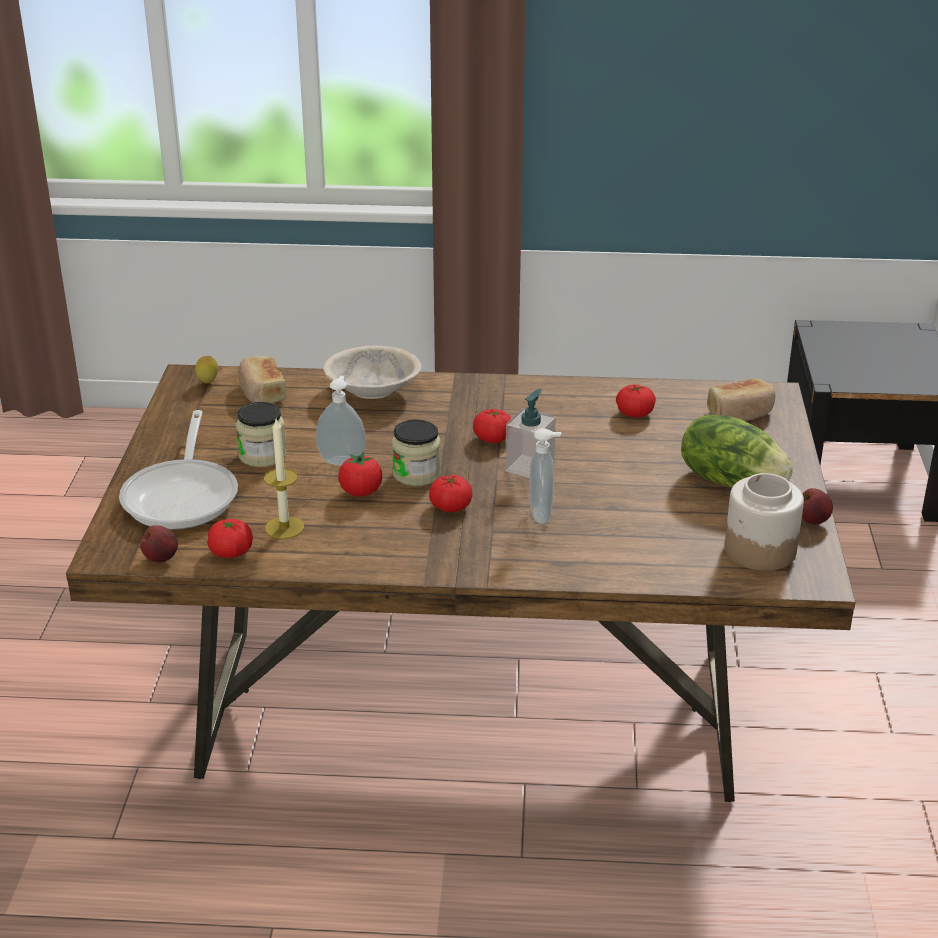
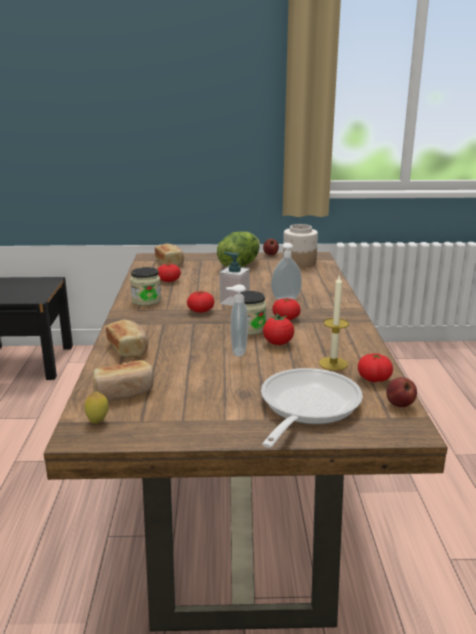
camera: 95 degrees left, 10 degrees down
frying pan [119,410,238,530] -> frying pan turned 60 degrees counterclockwise [261,368,363,448]
jar [236,402,286,467] -> jar moved to [130,267,161,306]
beige bowl [324,346,421,399] -> bread [106,320,149,357]

